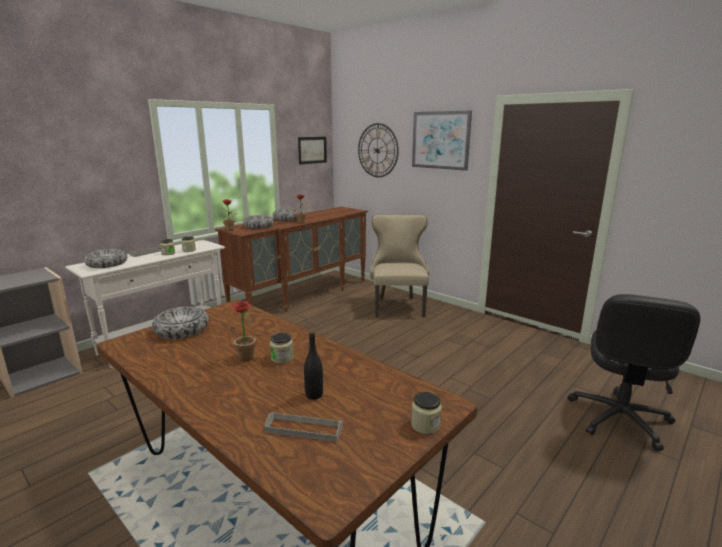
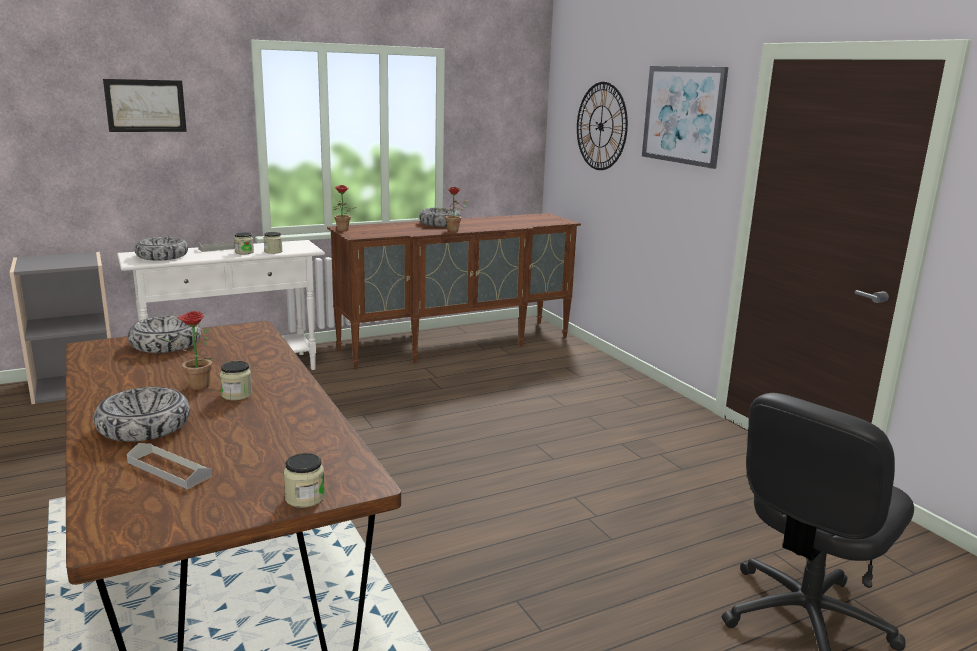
camera: 20 degrees right, 0 degrees up
bowl [243,215,274,229] -> bowl moved to [93,387,190,442]
picture [298,137,327,165] -> picture moved to [103,79,187,132]
black bottle [304,331,323,400] -> none
beige chair [369,214,430,317] -> none

